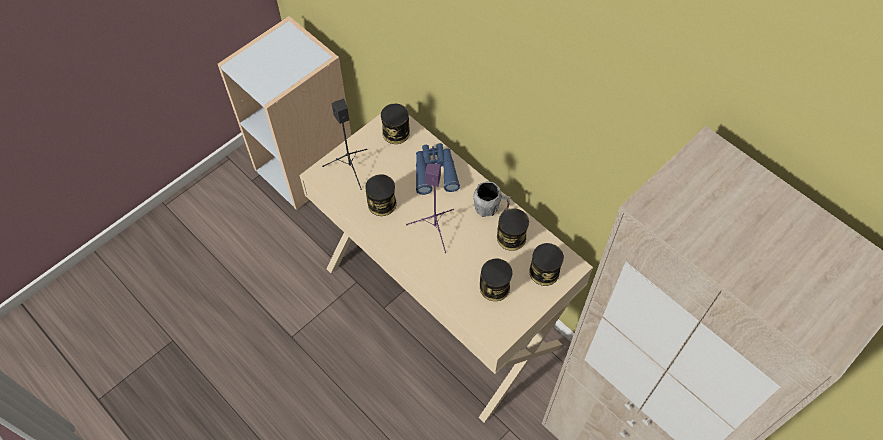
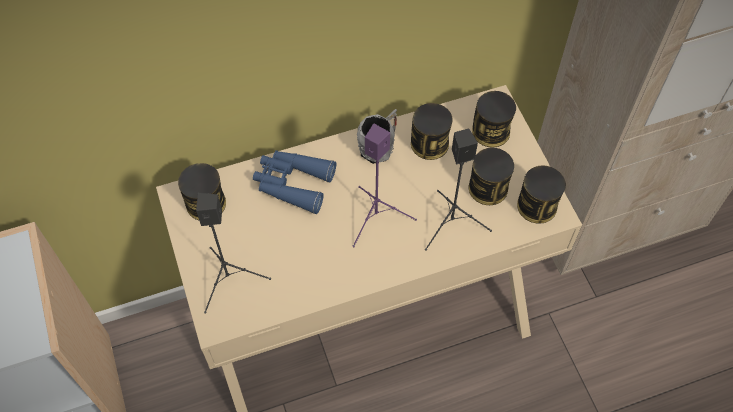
camera: 65 degrees left, 0 degrees up
can [365,174,397,216] -> can moved to [517,165,566,224]
none -> black speaker [425,128,492,251]

